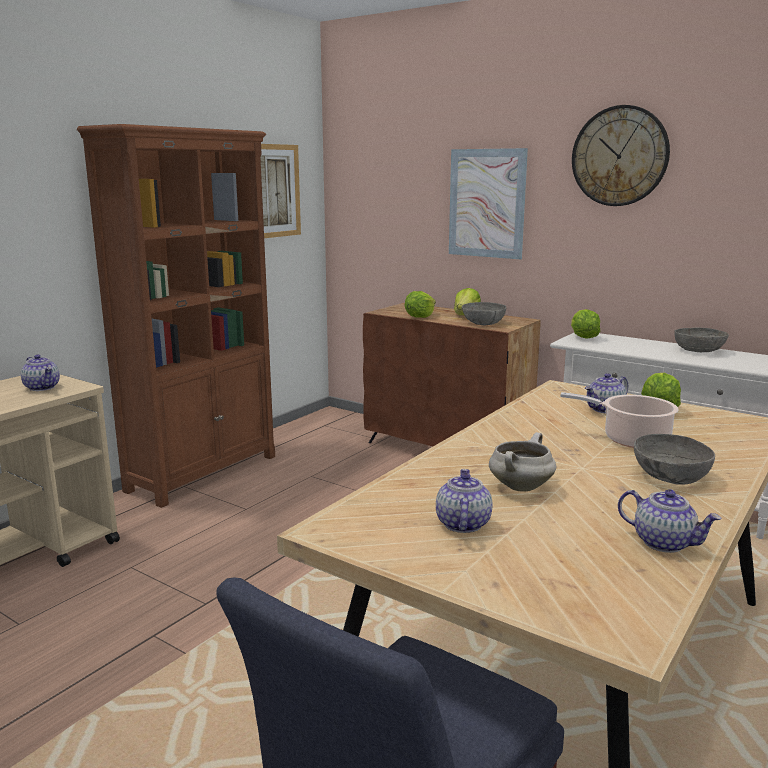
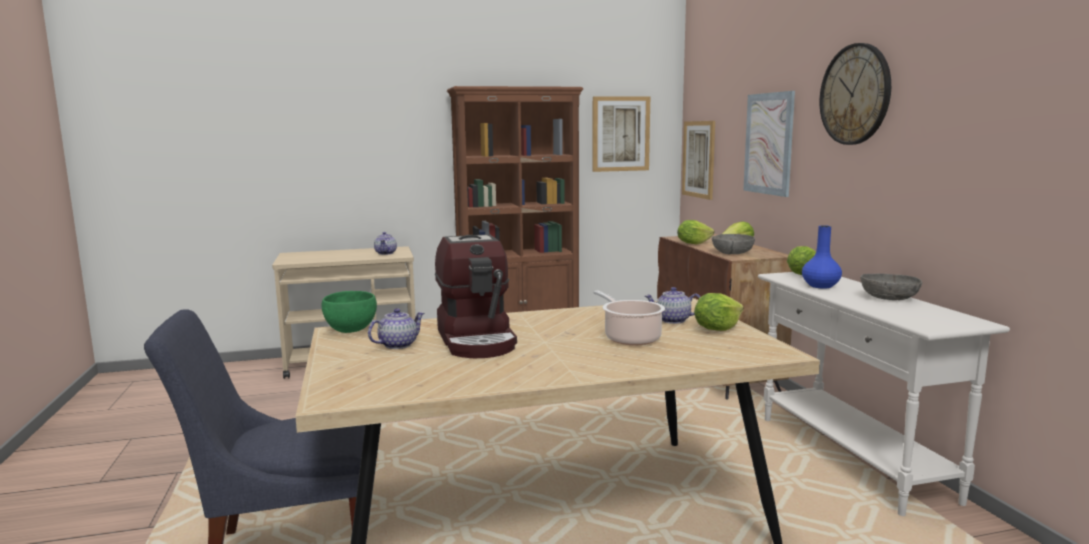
camera: 40 degrees right, 5 degrees down
white cooking pot [489,432,556,492] -> coffee machine [435,234,517,358]
teapot [618,489,722,553] -> none
grey bowl [634,434,715,484] -> none
none -> green bowl [322,291,377,333]
none -> picture [682,121,715,200]
none -> blue vase [802,225,842,288]

